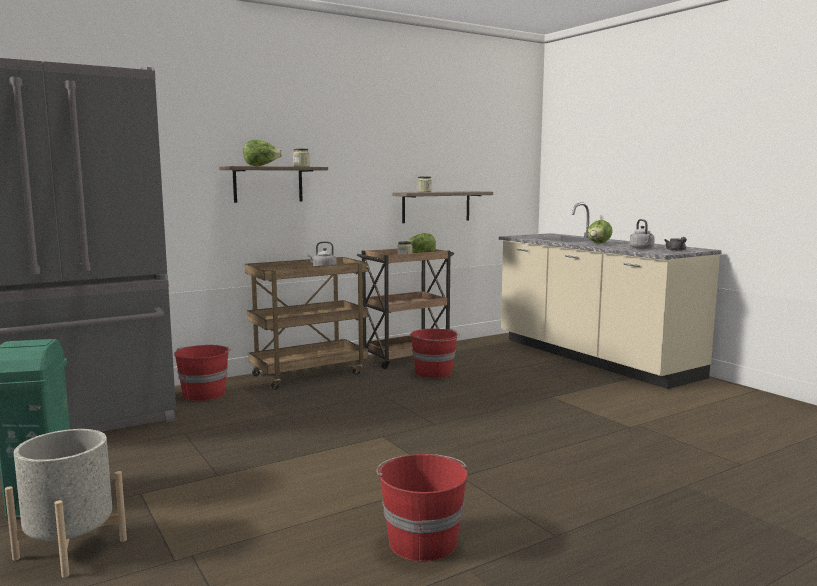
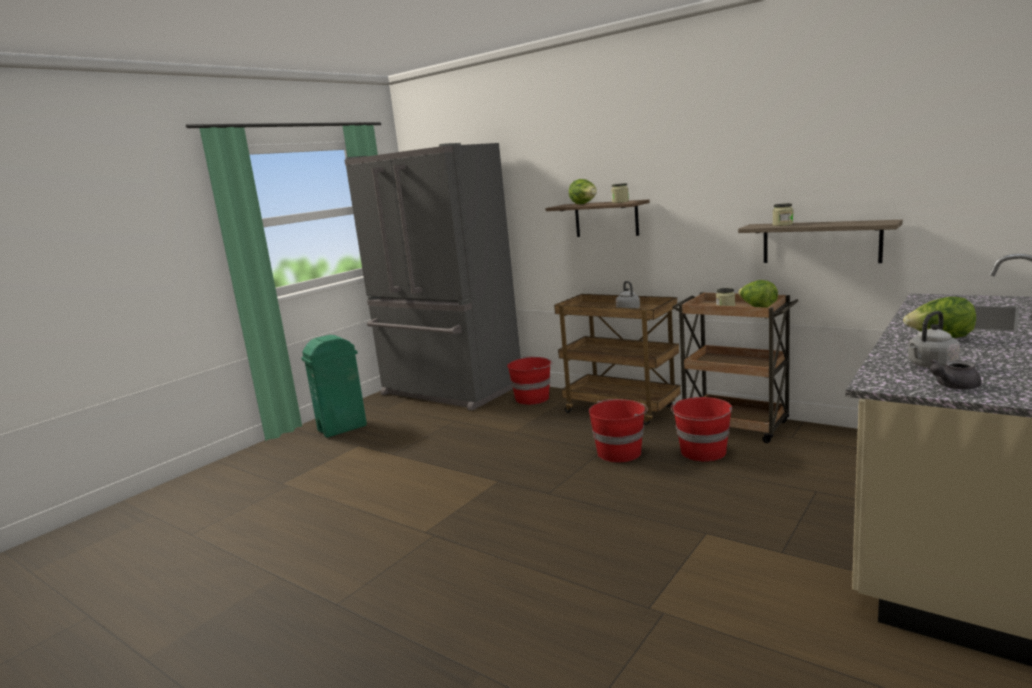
camera: 70 degrees right, 5 degrees up
grey planter [5,429,127,578] -> none
red bucket [376,454,468,562] -> red bucket moved to [589,399,648,462]

